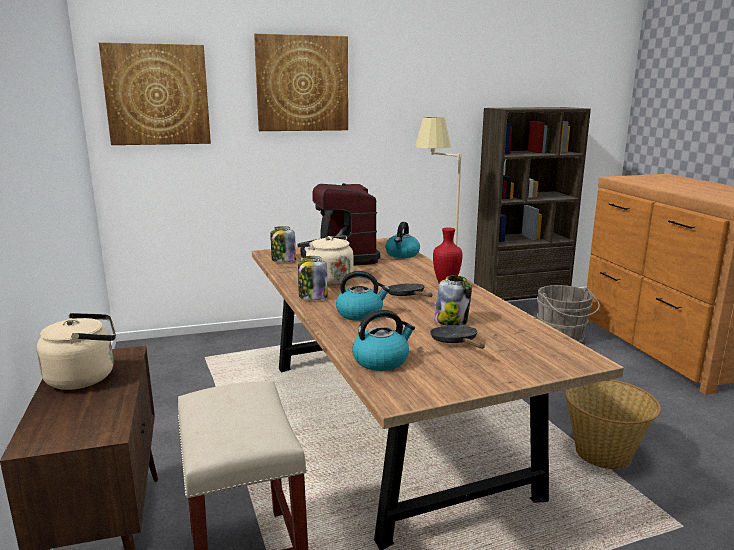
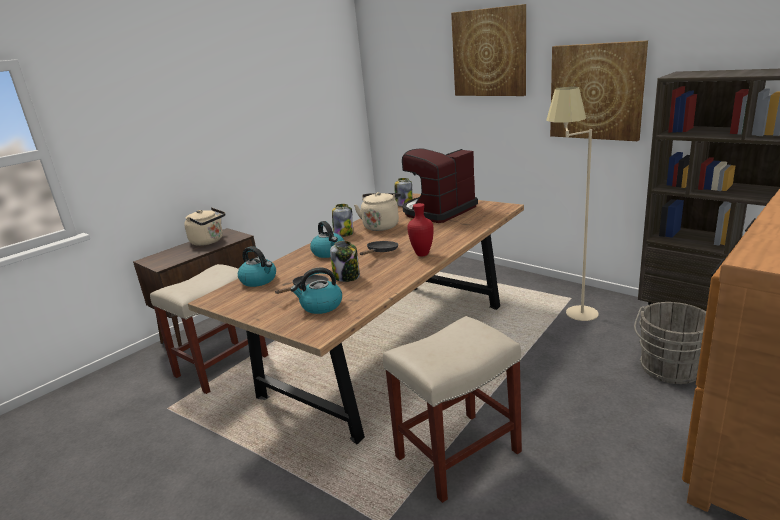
camera: 60 degrees right, 5 degrees up
picture [99,42,211,145] -> picture moved to [550,40,648,141]
kettle [385,222,420,258] -> kettle moved to [290,267,342,314]
basket [565,379,661,470] -> beige stool [383,316,522,503]

